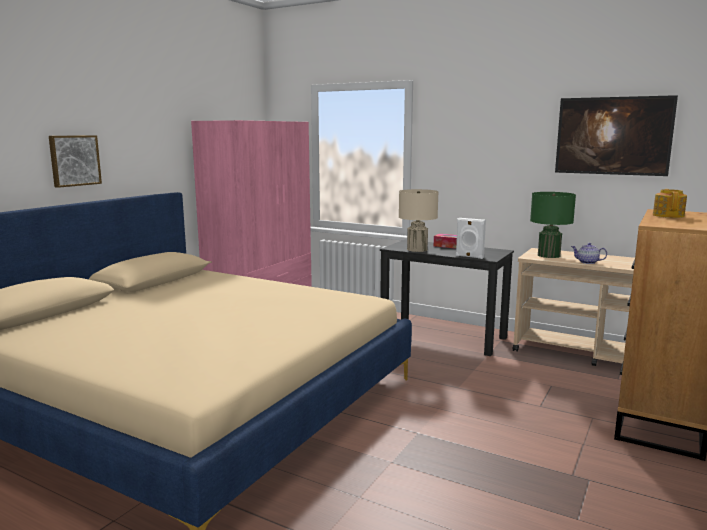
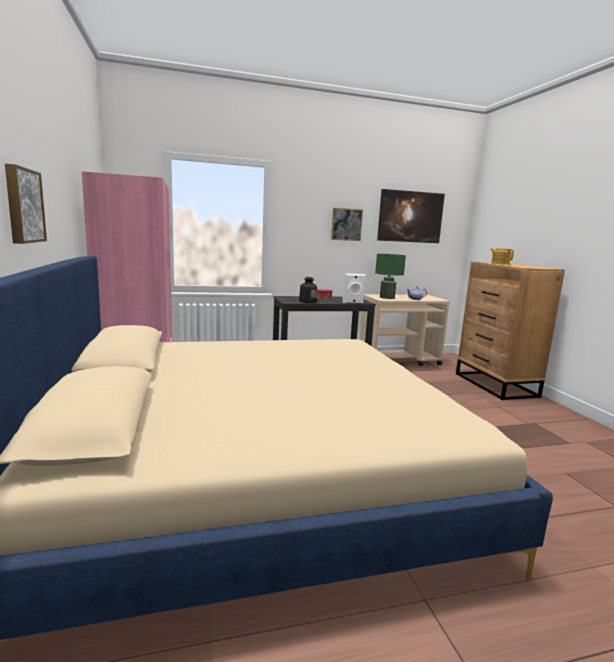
camera: 45 degrees left, 0 degrees up
beige table lamp [399,189,439,252] -> bottle [299,277,317,303]
none -> picture [331,208,363,241]

